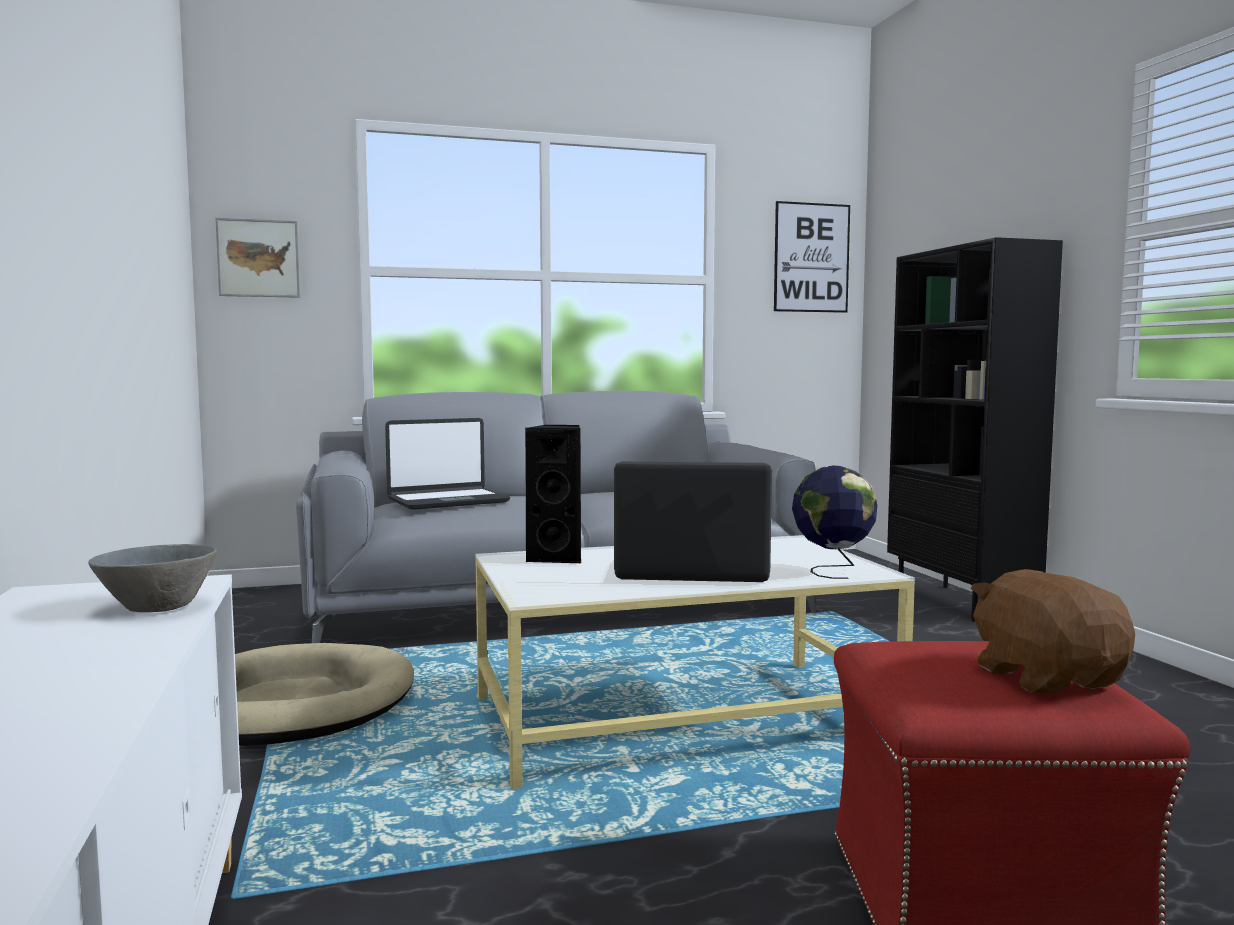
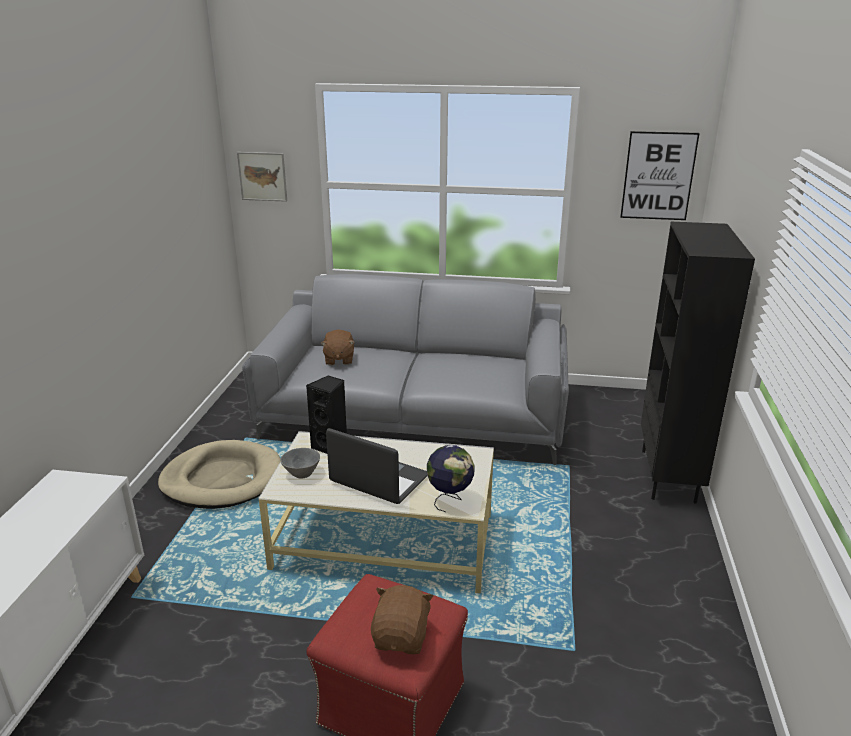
camera: 25 degrees right, 20 degrees up
grey bowl [88,544,217,612] -> grey bowl moved to [280,448,320,479]
laptop [385,418,510,510] -> brown plush toy [320,329,355,365]

